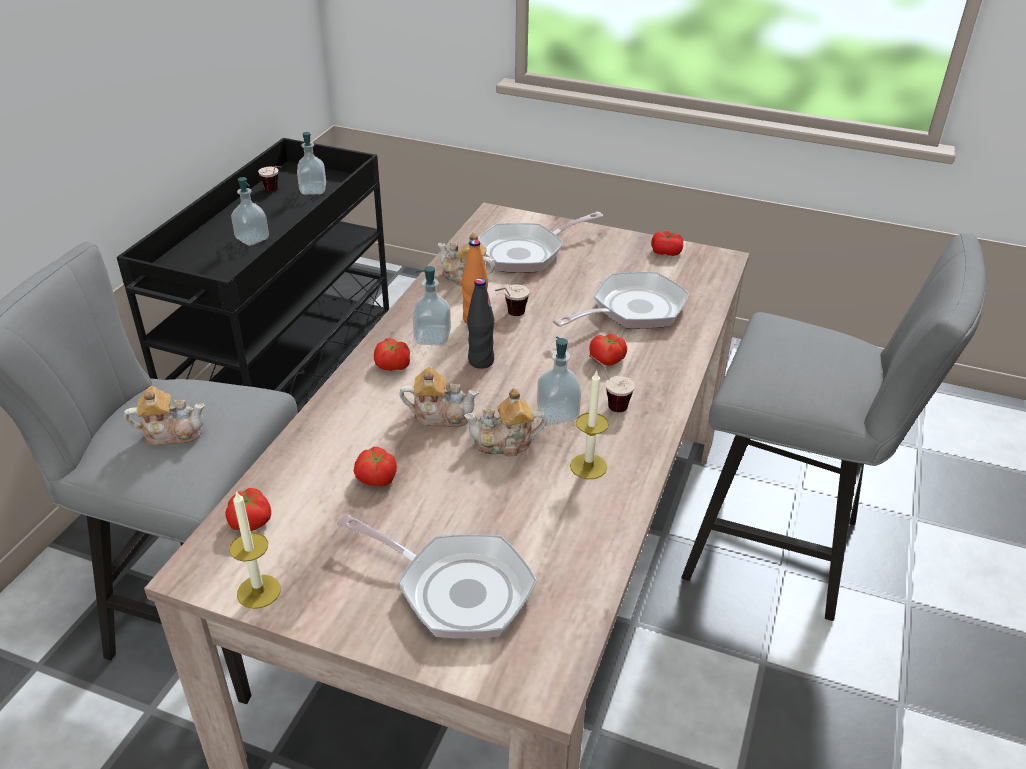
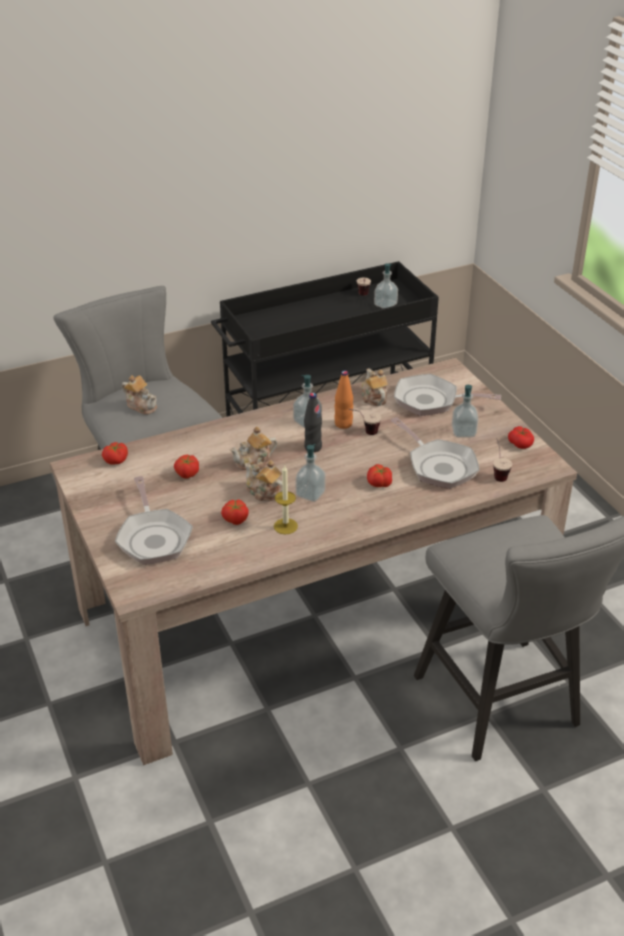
camera: 45 degrees right, 0 degrees up
candle [229,490,281,609] -> none
soap dispenser [231,177,269,246] -> soap dispenser moved to [452,385,478,438]
tomato [374,338,410,371] -> tomato moved to [221,499,249,525]
teapot [399,367,479,427] -> teapot turned 105 degrees clockwise [230,426,278,470]
frying pan [553,272,689,329] -> frying pan turned 45 degrees clockwise [390,417,479,489]
cup [589,355,635,412] -> cup moved to [493,438,512,482]

